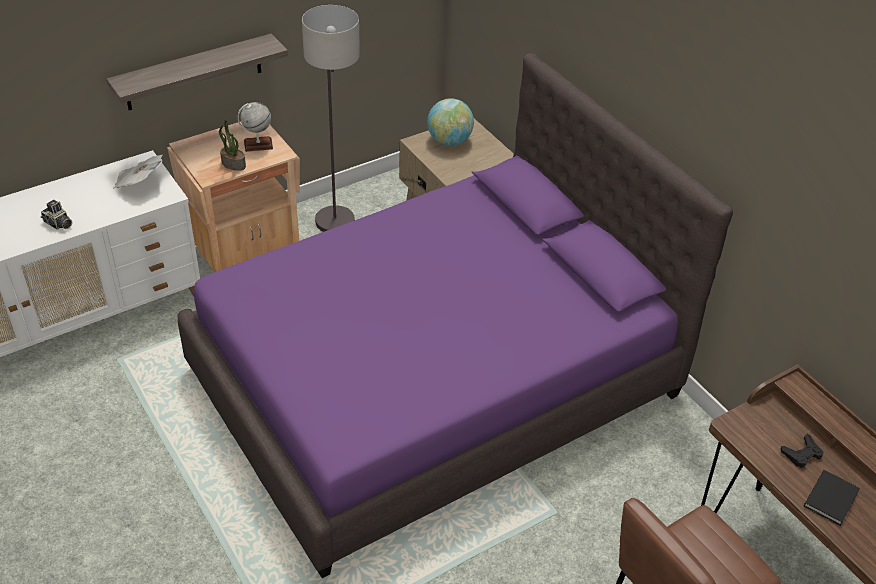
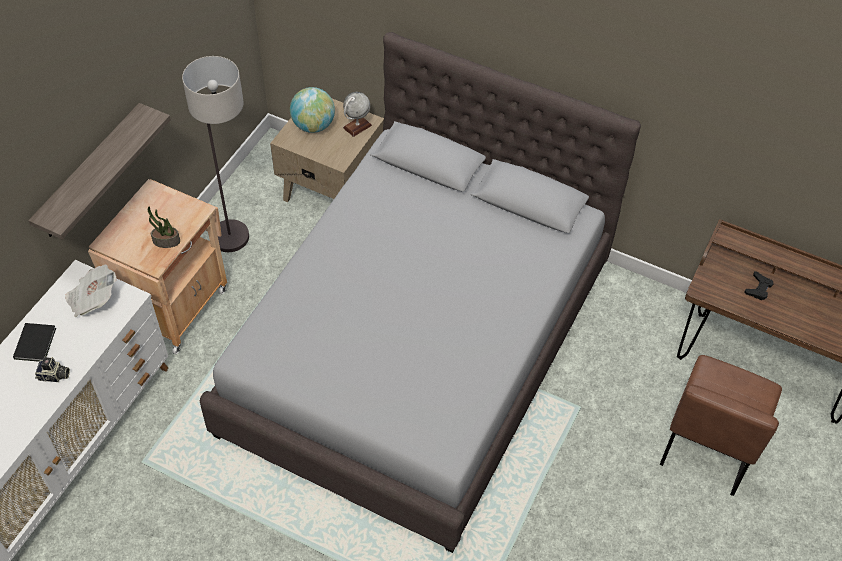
camera: 30 degrees left, 10 degrees up
purple bed [178,53,733,578] -> grey bed [200,32,641,553]
globe [238,102,273,152] -> globe moved to [343,92,372,137]
black book [804,470,860,526] -> black book moved to [13,323,56,362]

